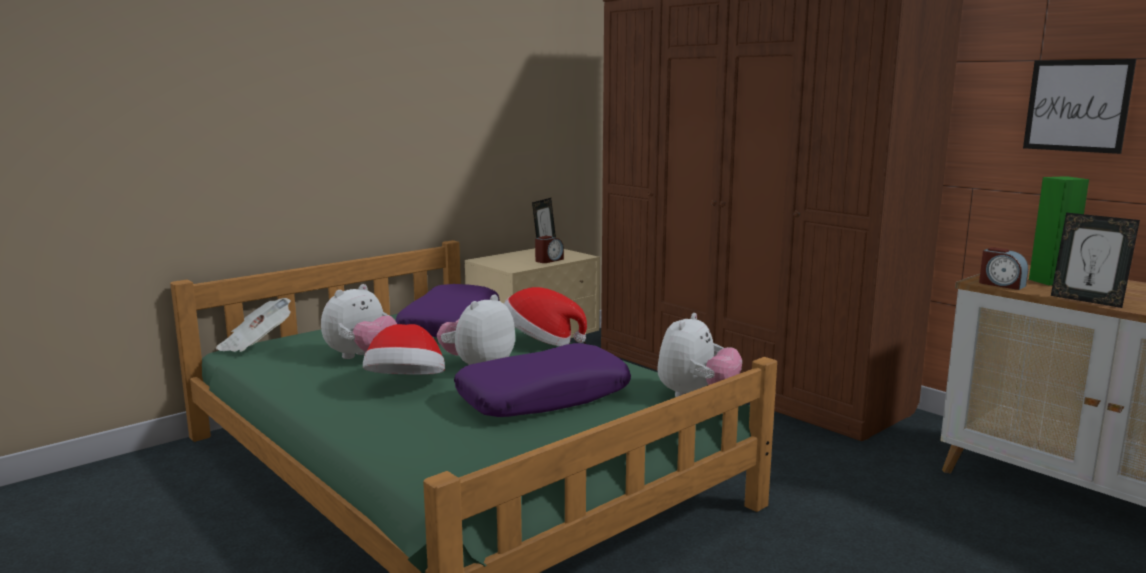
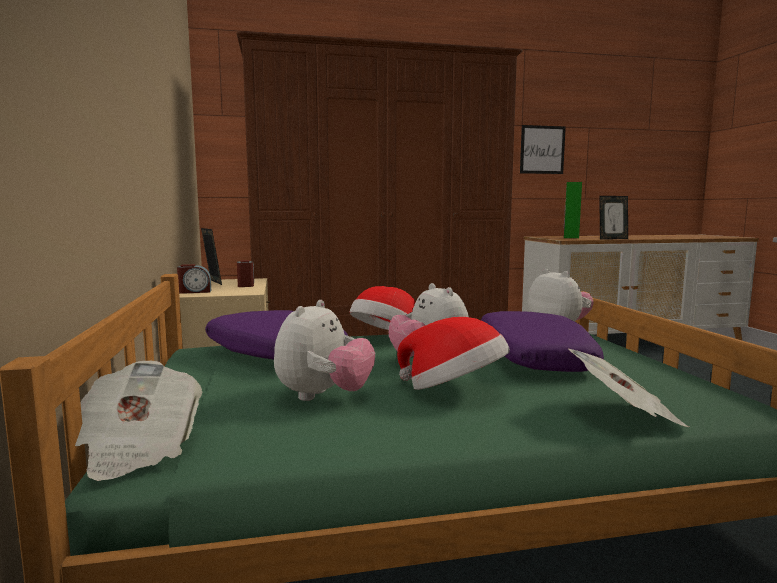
camera: 60 degrees left, 5 degrees down
plush toy [321,284,397,359] -> plush toy turned 45 degrees clockwise [274,300,375,401]
alarm clock [979,247,1028,290] -> alarm clock moved to [177,264,211,294]
none -> newspaper [569,349,689,427]

